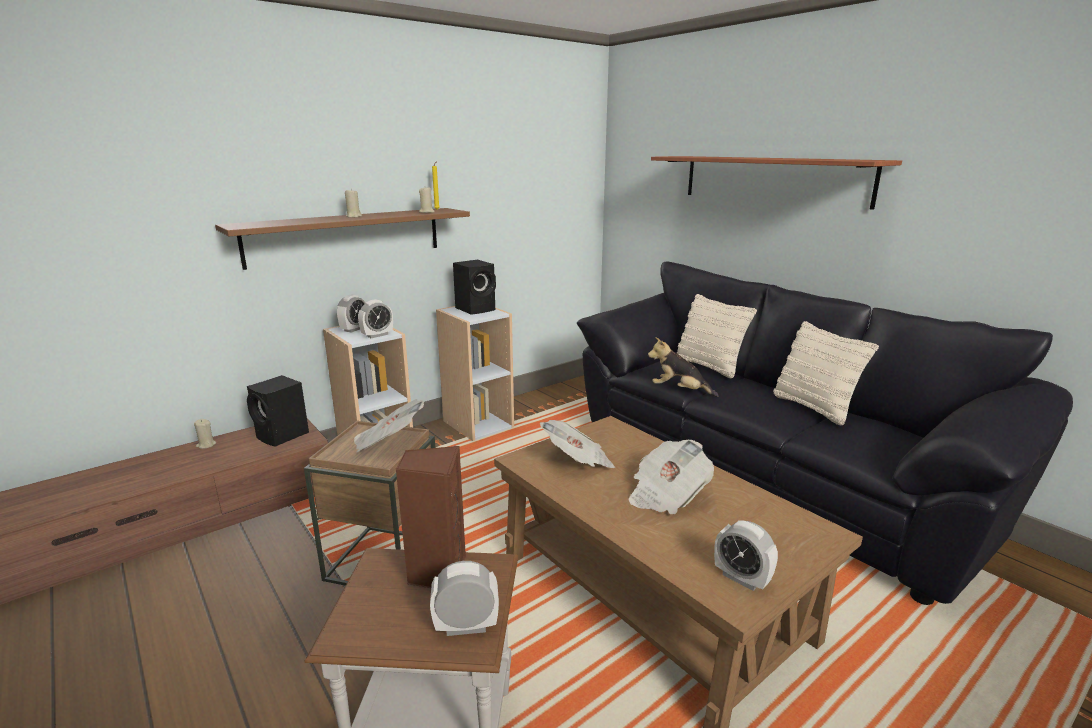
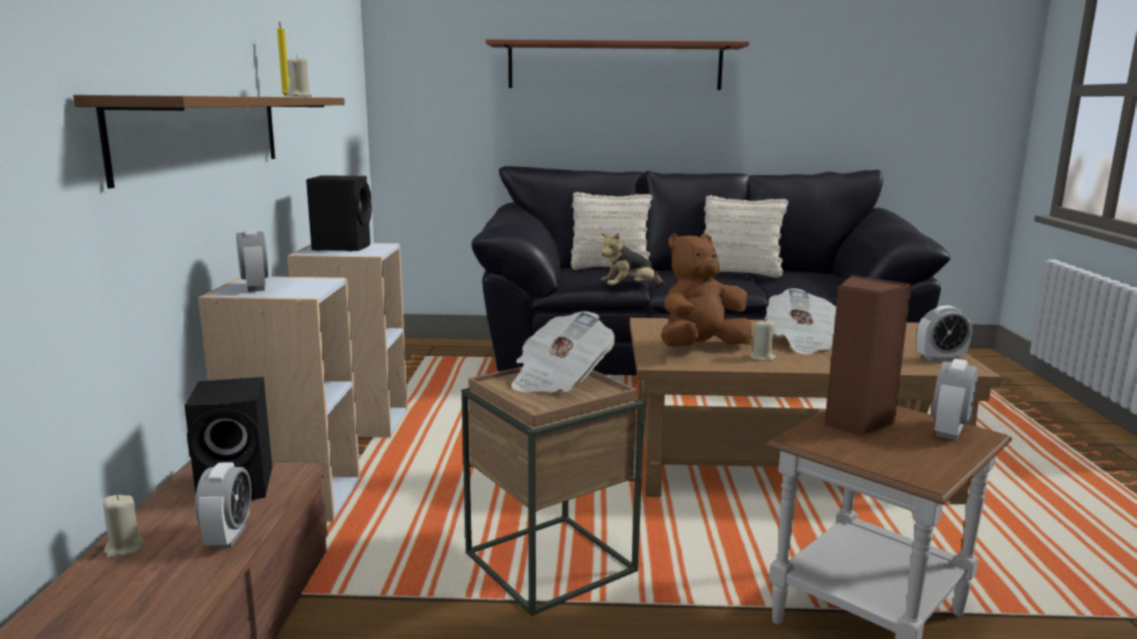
camera: 50 degrees left, 5 degrees down
beige candle [345,189,362,218] -> beige candle moved to [749,319,776,361]
alarm clock [358,299,393,338] -> alarm clock moved to [195,462,251,548]
newspaper [540,420,615,468] -> brown plush toy [661,233,752,347]

